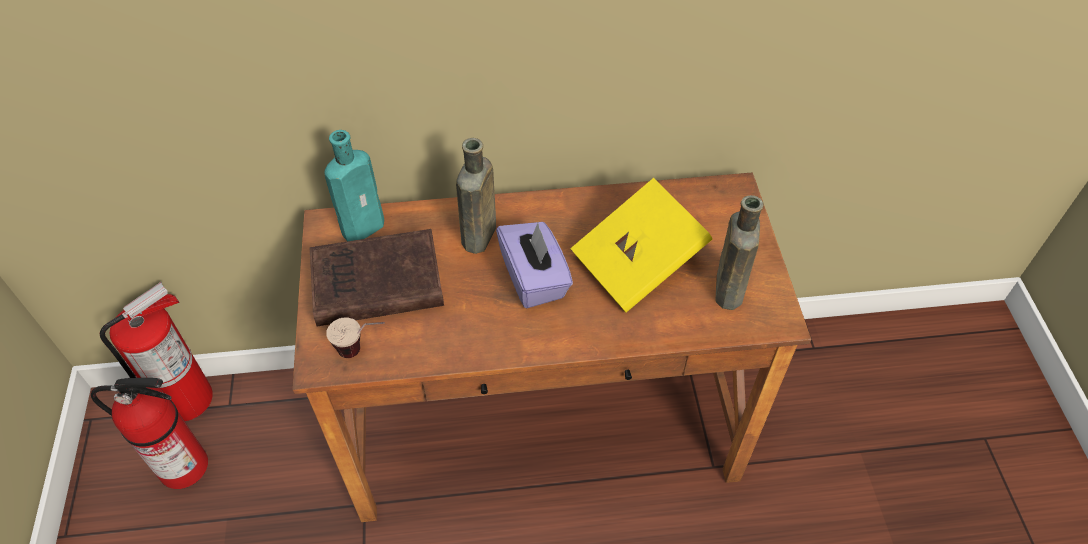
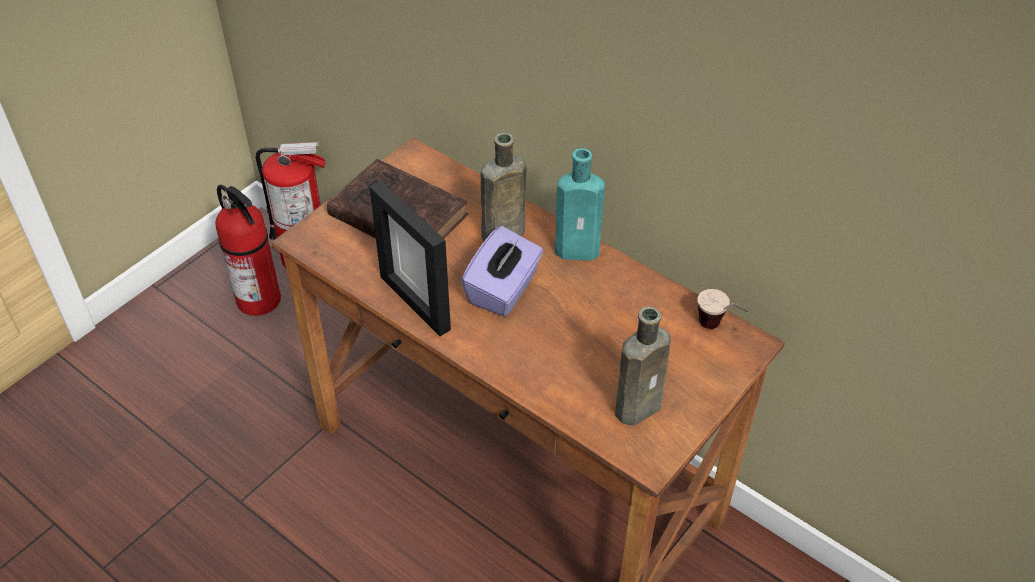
camera: 45 degrees right, 5 degrees down
turquoise bottle [324,130,384,241] -> turquoise bottle moved to [555,148,606,261]
cup [326,317,385,358] -> cup moved to [698,289,749,329]
yellow book [570,178,712,312] -> none
none -> picture frame [369,181,451,336]

